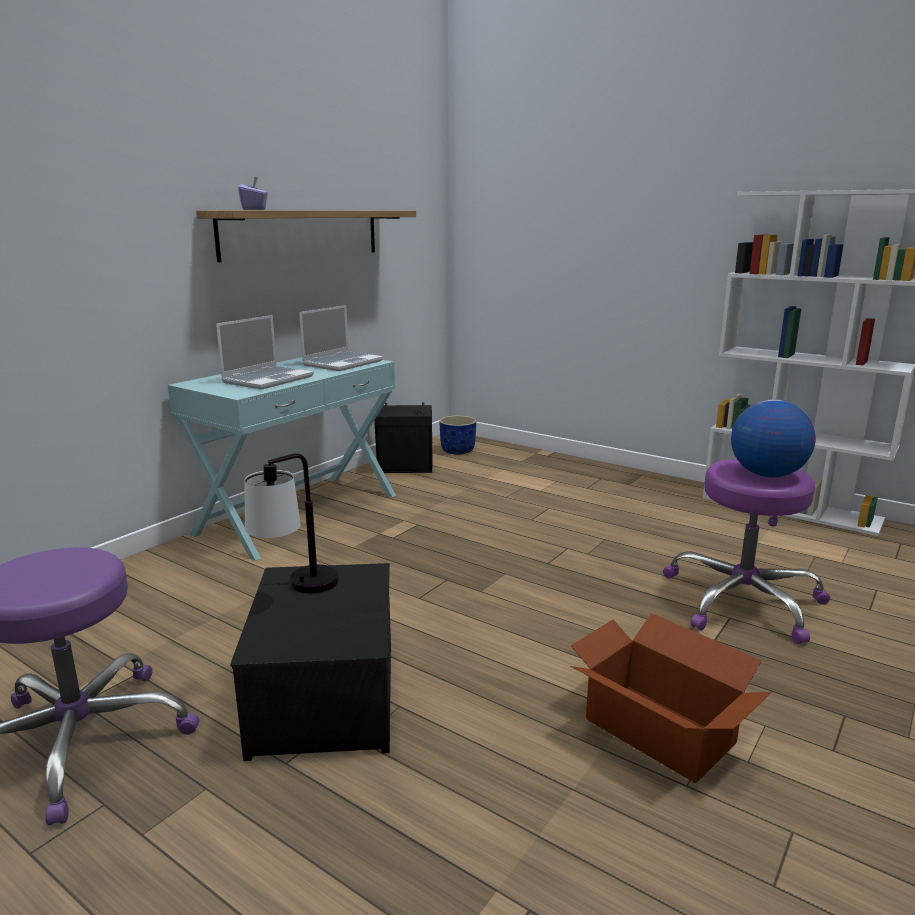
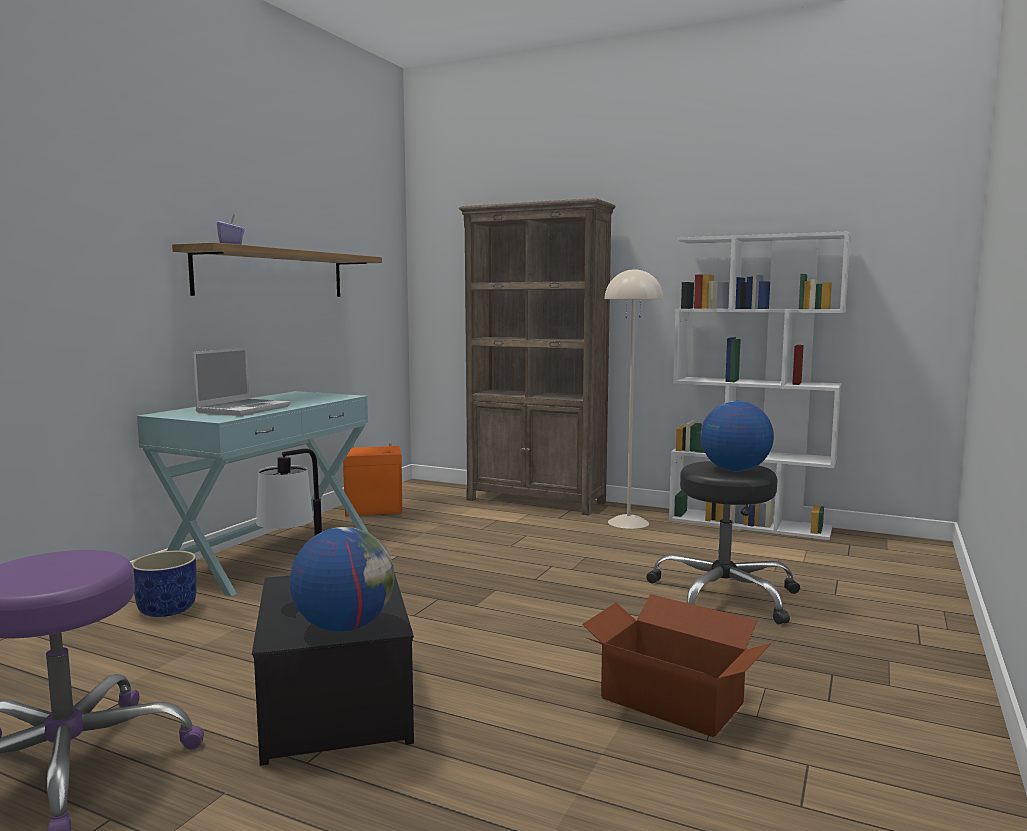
camera: 10 degrees left, 10 degrees down
laptop [299,305,383,371] -> none
black speaker [374,403,432,473] -> orange speaker [343,444,402,516]
blue planter [439,415,476,455] -> blue planter moved to [131,551,197,617]
purple stool [663,458,830,644] -> black stool [646,461,800,624]
none -> globe [290,527,395,632]
none -> brown bookcase [459,198,616,516]
none -> beige floor lamp [604,268,663,529]

